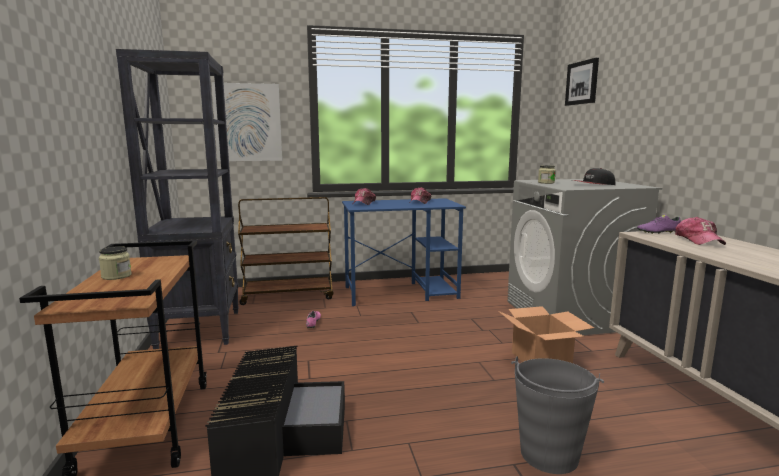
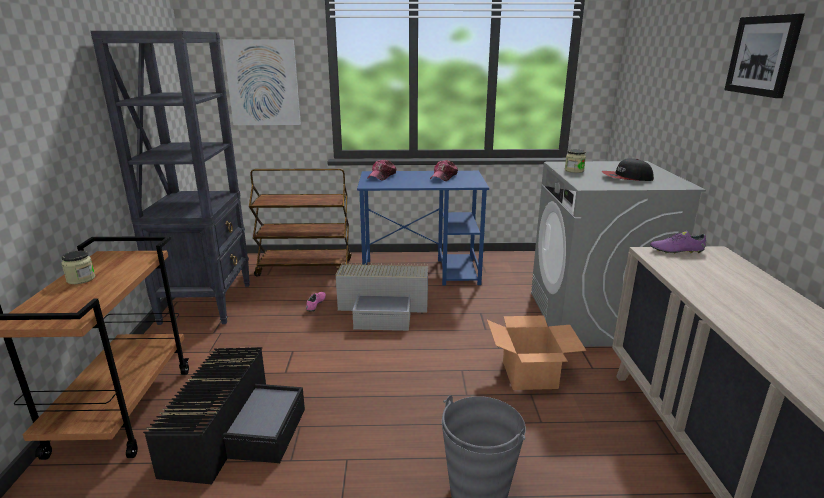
camera: 10 degrees right, 10 degrees up
picture [565,58,599,106] -> picture moved to [724,14,805,98]
cap [675,217,726,245] -> none
none -> grey storage box [336,262,428,331]

